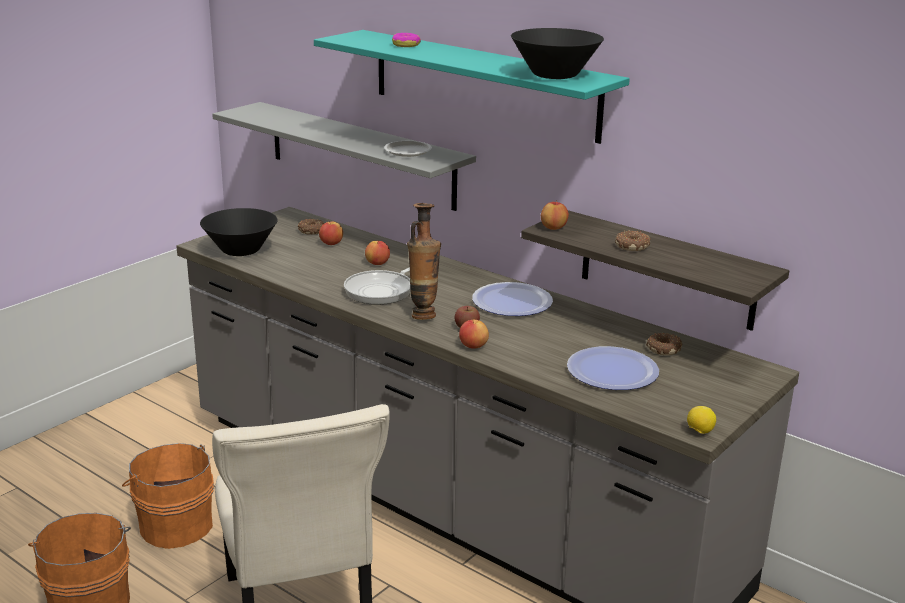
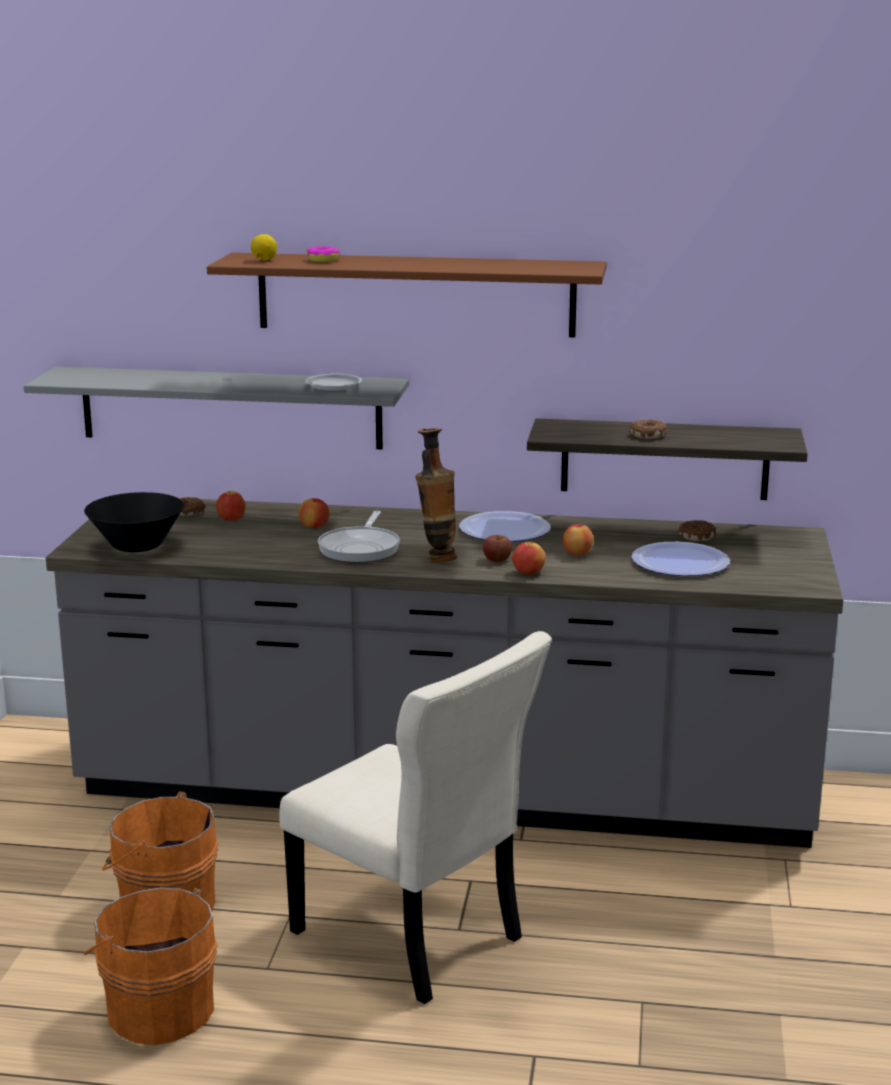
camera: 30 degrees left, 5 degrees down
turquoise shelf [314,30,630,144] -> brown shelf [207,253,607,337]
black bowl [511,28,604,79] -> none
apple [541,202,569,230] -> apple moved to [563,522,594,556]
lemon [687,406,716,434] -> lemon moved to [251,234,277,260]

